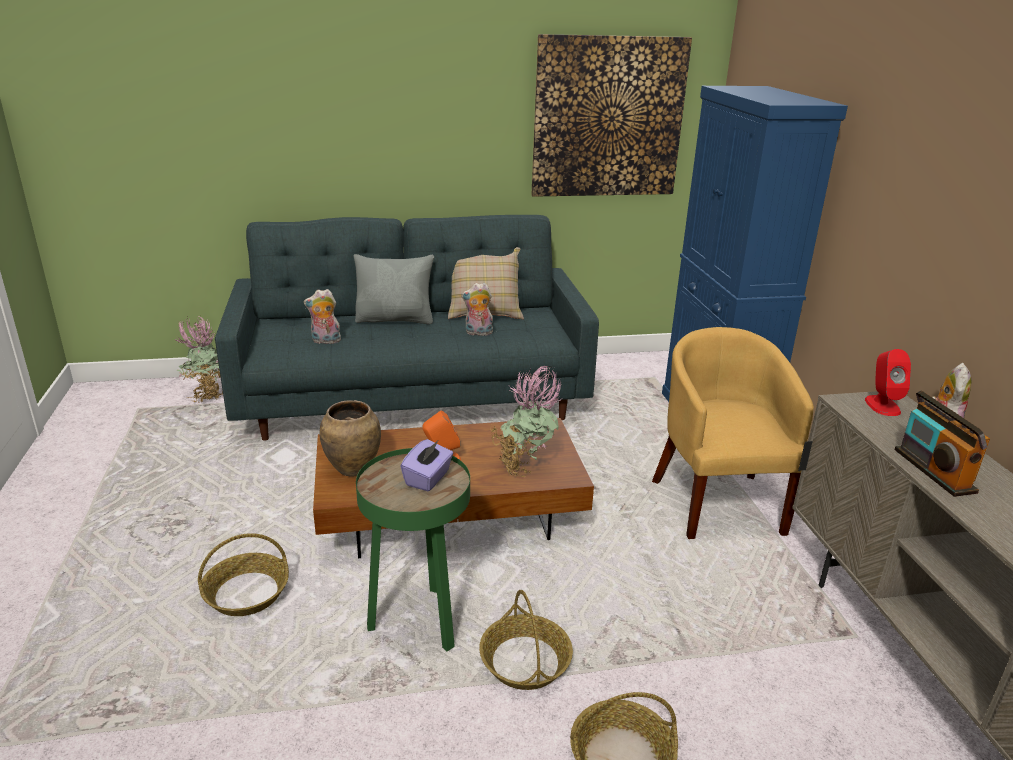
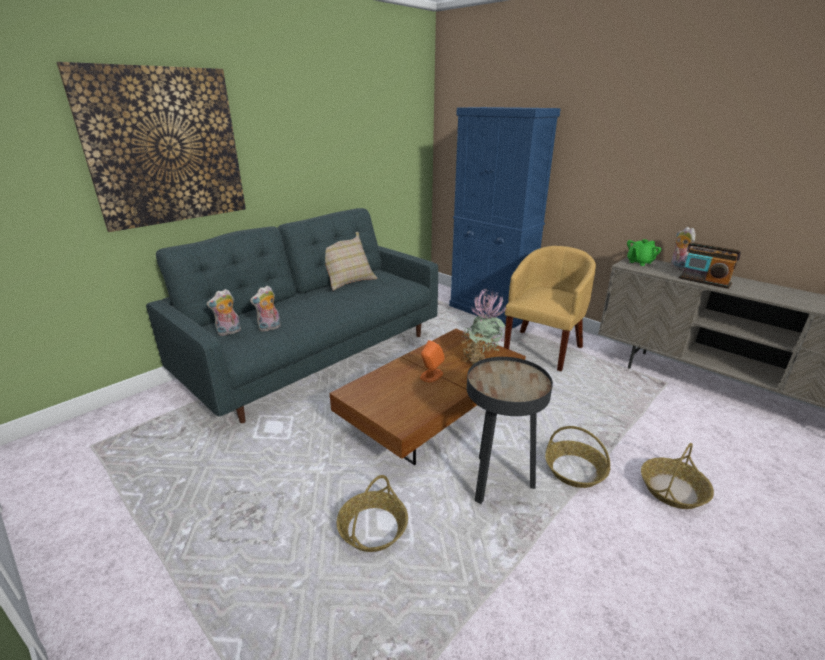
camera: 35 degrees left, 0 degrees up
potted plant [175,317,223,403] -> none
brown vase [319,400,381,477] -> none
grey pillow [354,254,434,325] -> none
green side table [356,448,470,651] -> black side table [467,357,553,504]
purple tissue box [400,439,453,491] -> none
plush toy [461,283,493,336] -> plush toy moved to [206,289,241,336]
picture [531,34,692,197] -> picture moved to [56,62,246,232]
yellow armchair [652,327,814,539] -> yellow armchair turned 75 degrees clockwise [504,246,596,371]
red speaker [865,349,911,416] -> green teapot [627,239,662,266]

